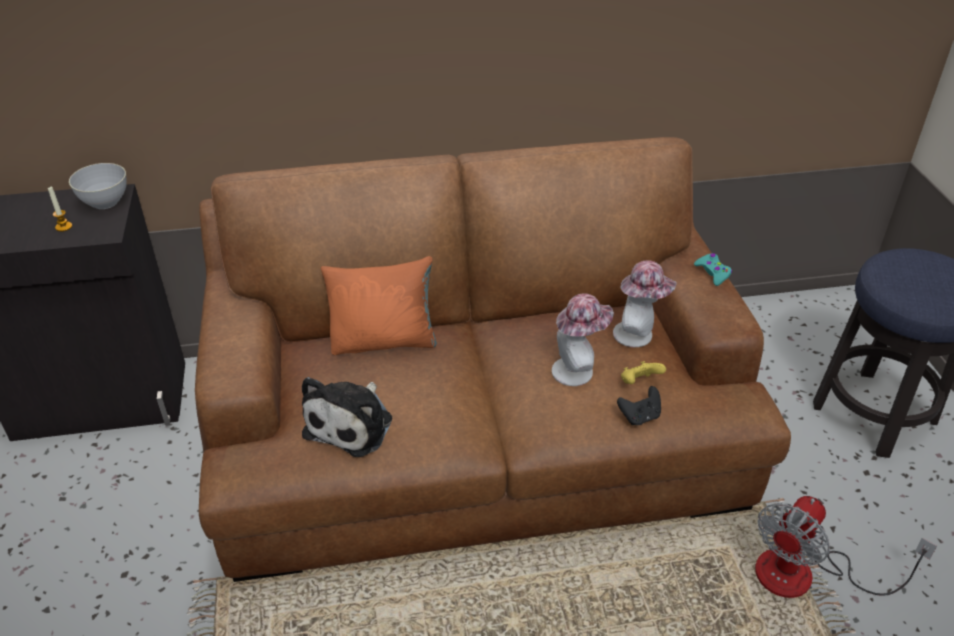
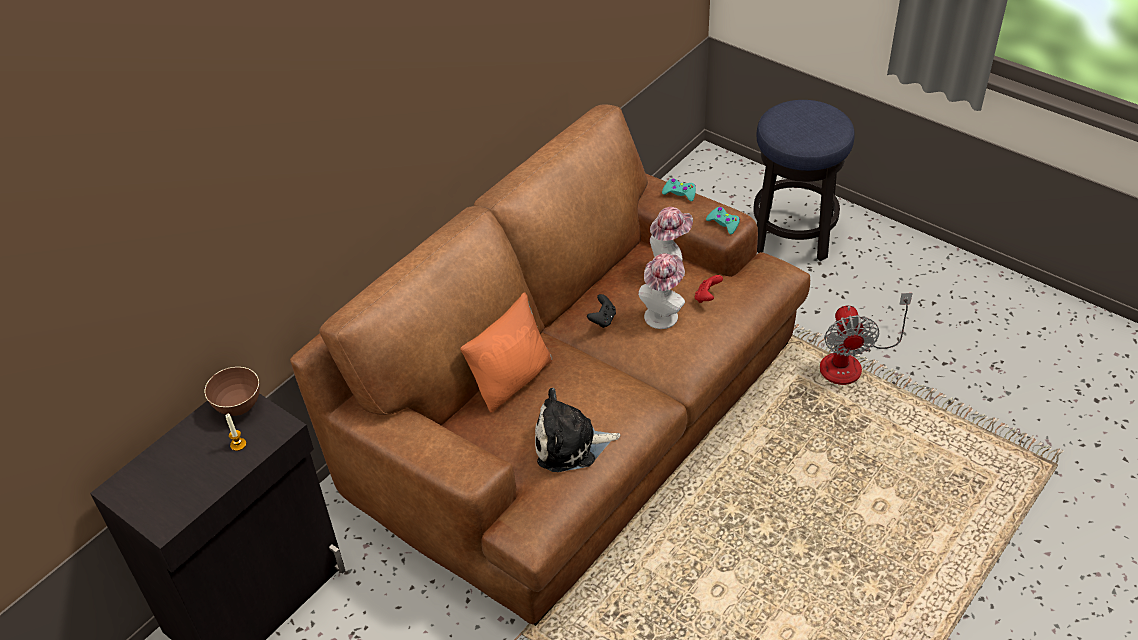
camera: 40 degrees left, 5 degrees up
grey bowl [69,163,127,209] -> brown bowl [204,367,260,416]
plush toy [302,377,392,457] -> plush toy turned 105 degrees clockwise [535,388,621,472]
black game controller [617,386,661,425] -> black game controller moved to [587,294,616,328]
yellow game controller [621,361,666,384] -> red game controller [695,275,723,303]
none -> turquoise game controller [706,207,740,234]

